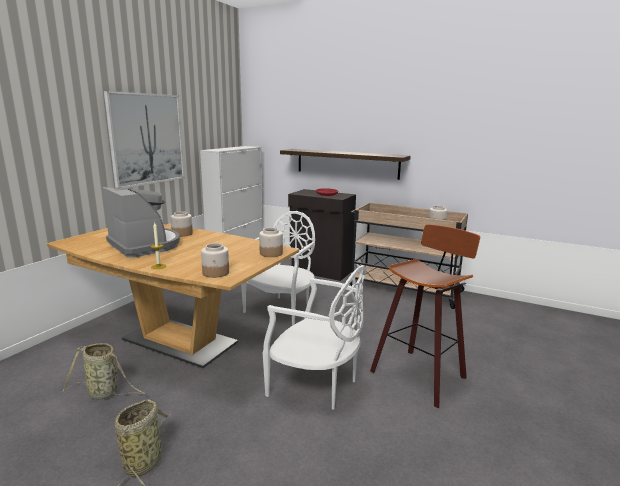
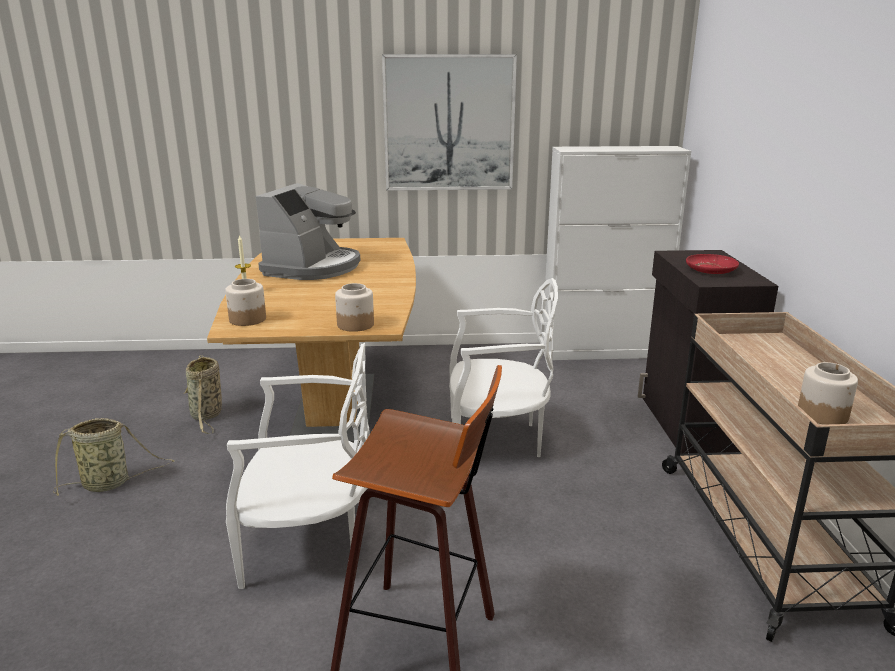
camera: 60 degrees right, 5 degrees up
jar [171,211,193,237] -> none
white chair [263,266,366,410] -> white chair turned 90 degrees counterclockwise [226,343,370,589]
shelf [280,149,411,180] -> none

